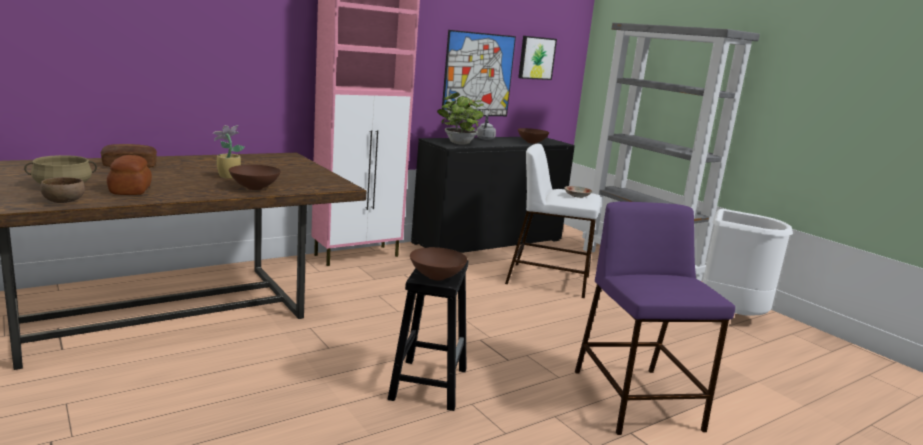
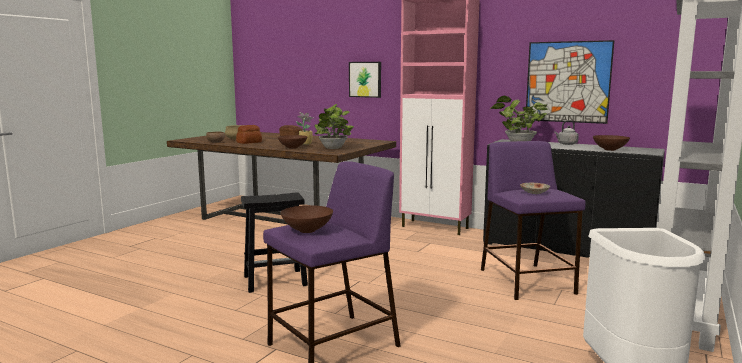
camera: 65 degrees right, 5 degrees down
brown bowl [410,247,467,281] -> brown bowl moved to [281,205,333,233]
white stool [505,144,601,298] -> purple stool [481,141,586,300]
picture [518,36,557,80] -> picture moved to [349,62,381,98]
none -> potted plant [315,104,354,149]

